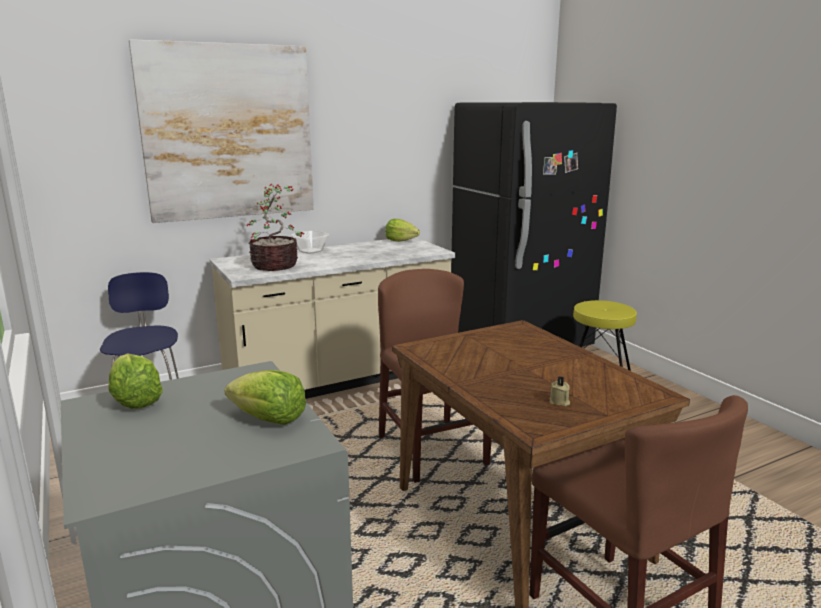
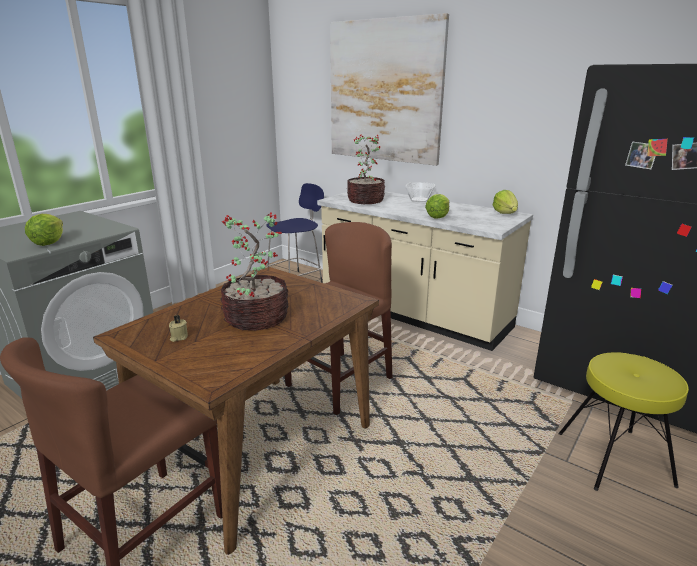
camera: 65 degrees right, 5 degrees up
lettuce [109,354,163,409] -> lettuce moved to [425,194,449,218]
none -> potted plant [220,212,288,331]

